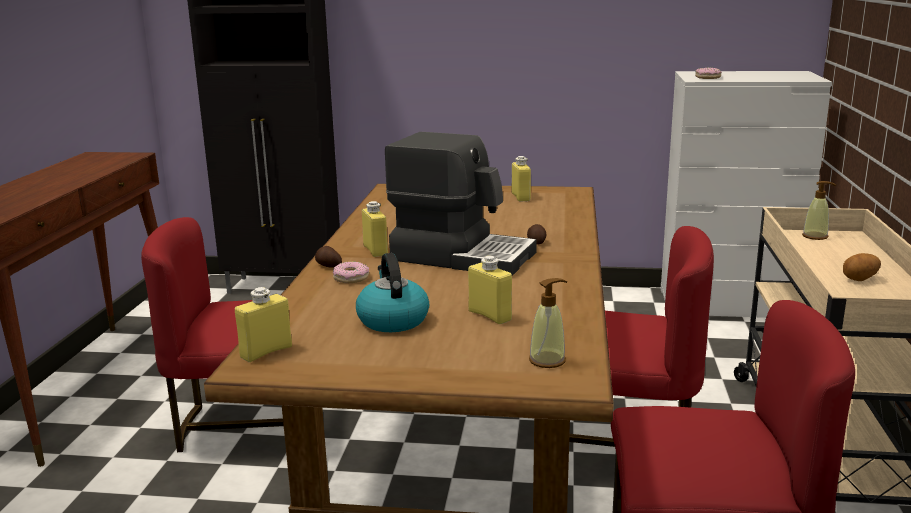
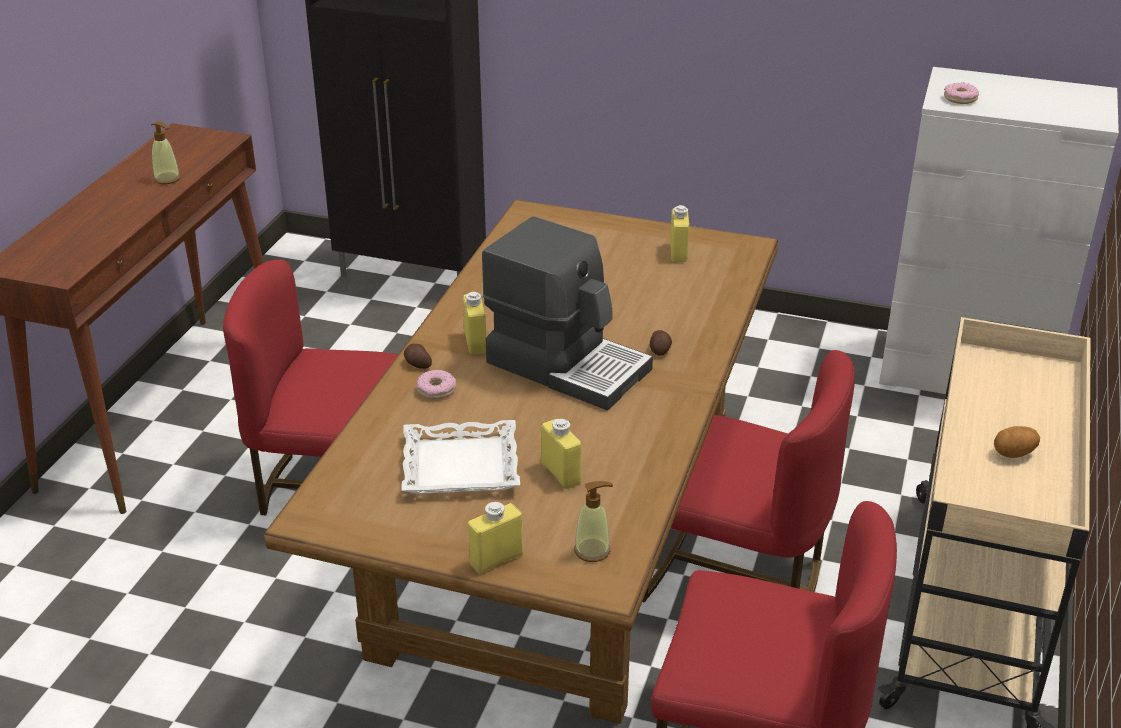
camera: 10 degrees right, 15 degrees up
yellow bottle [235,287,292,362] -> yellow bottle moved to [468,502,523,574]
kettle [356,253,429,332] -> white tray [401,420,520,494]
soap dispenser [802,181,836,240] -> soap dispenser moved to [151,121,181,184]

